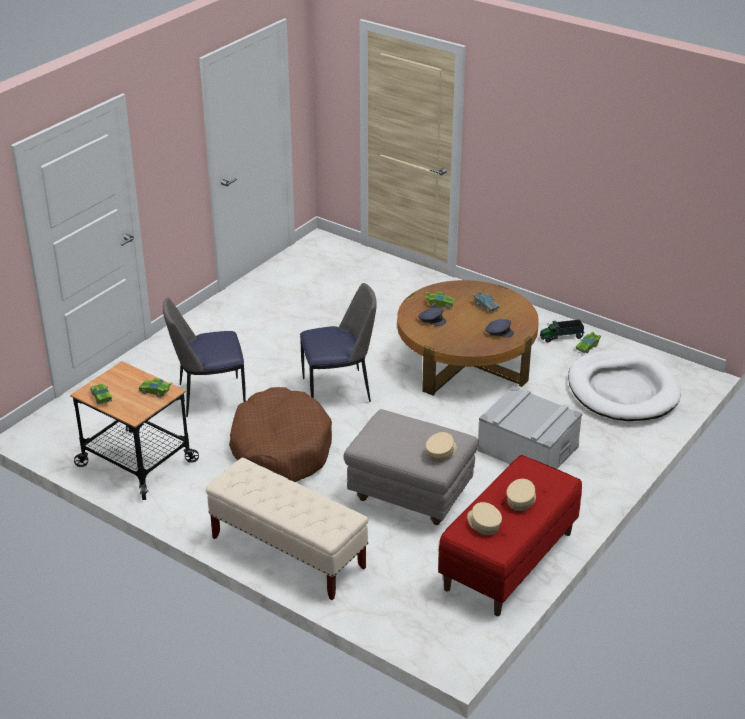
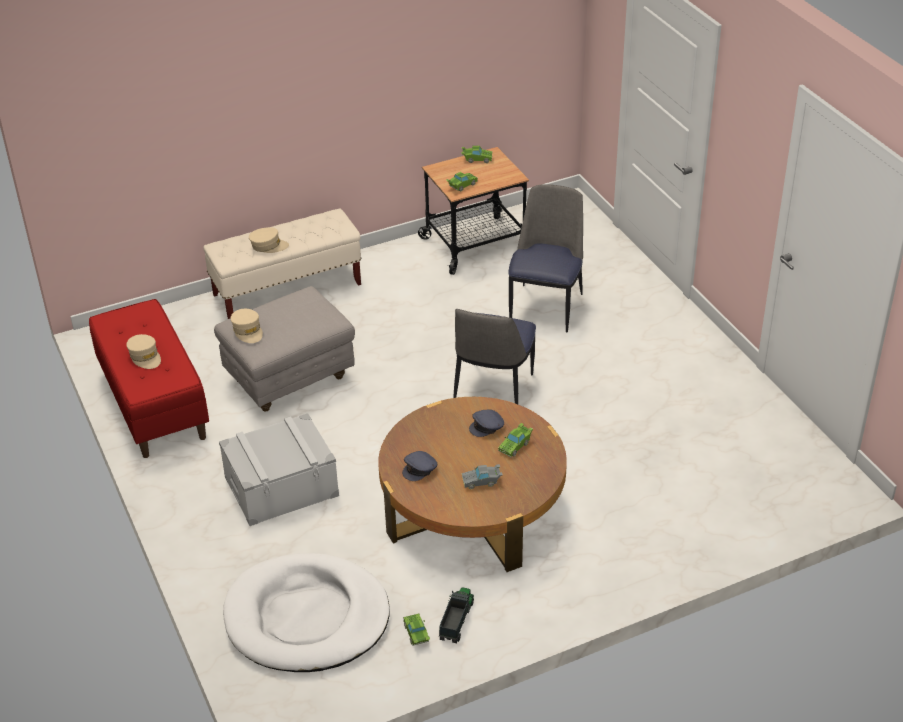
camera: 120 degrees right, 5 degrees up
brown dog bed [229,387,332,482] -> none
beige cap [467,502,502,535] -> beige cap moved to [249,227,289,253]

